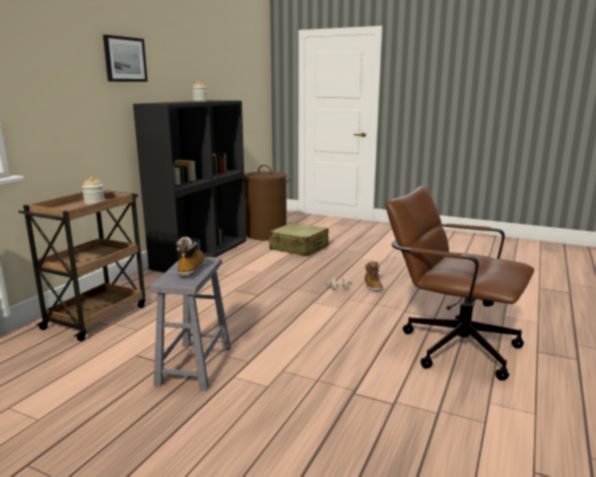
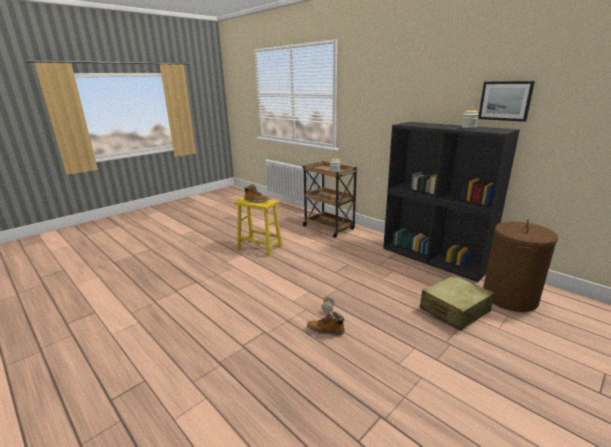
camera: 110 degrees right, 5 degrees up
picture [103,35,148,82] -> picture moved to [478,81,535,122]
grey stool [150,257,231,391] -> yellow stool [234,196,283,257]
brown office chair [386,186,534,381] -> none

